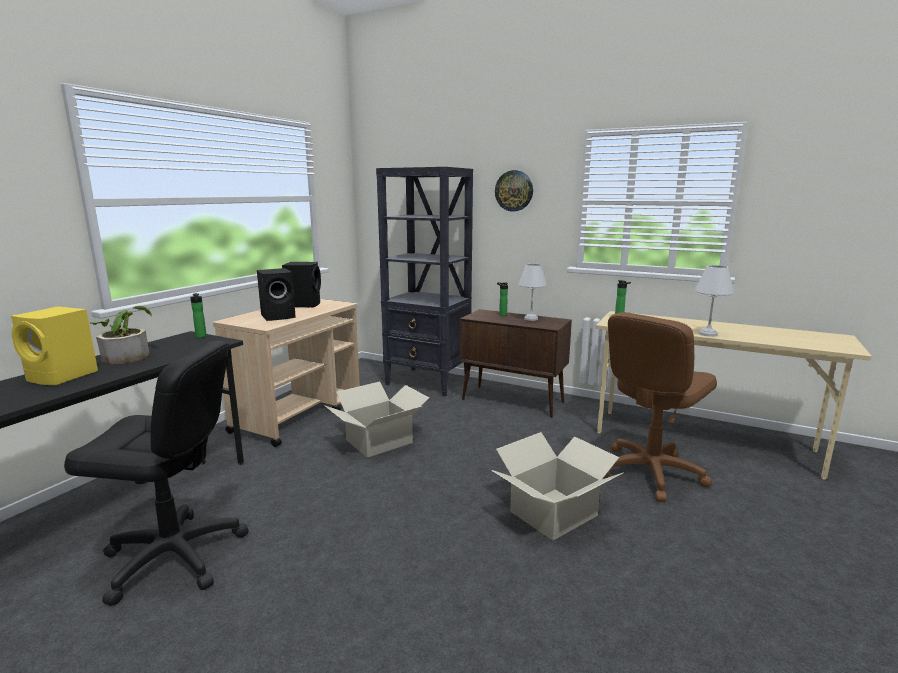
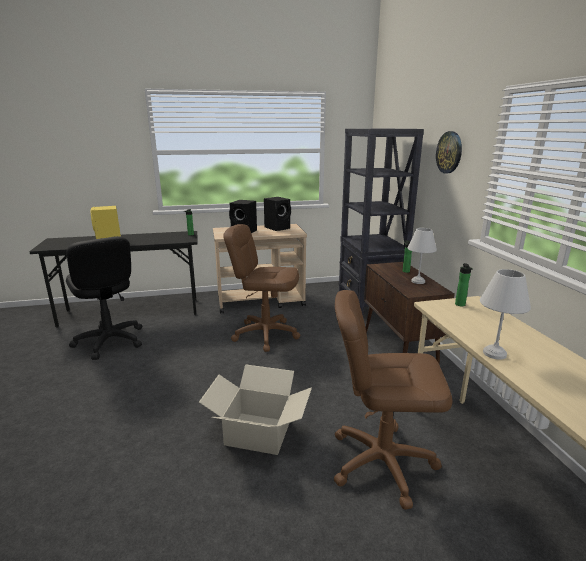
camera: 50 degrees right, 5 degrees up
potted plant [90,306,152,364] -> none
cardboard box [324,382,429,458] -> brown office chair [223,224,300,352]

